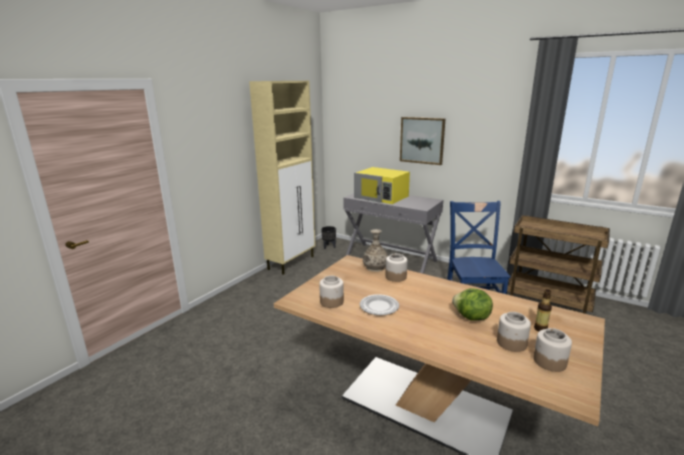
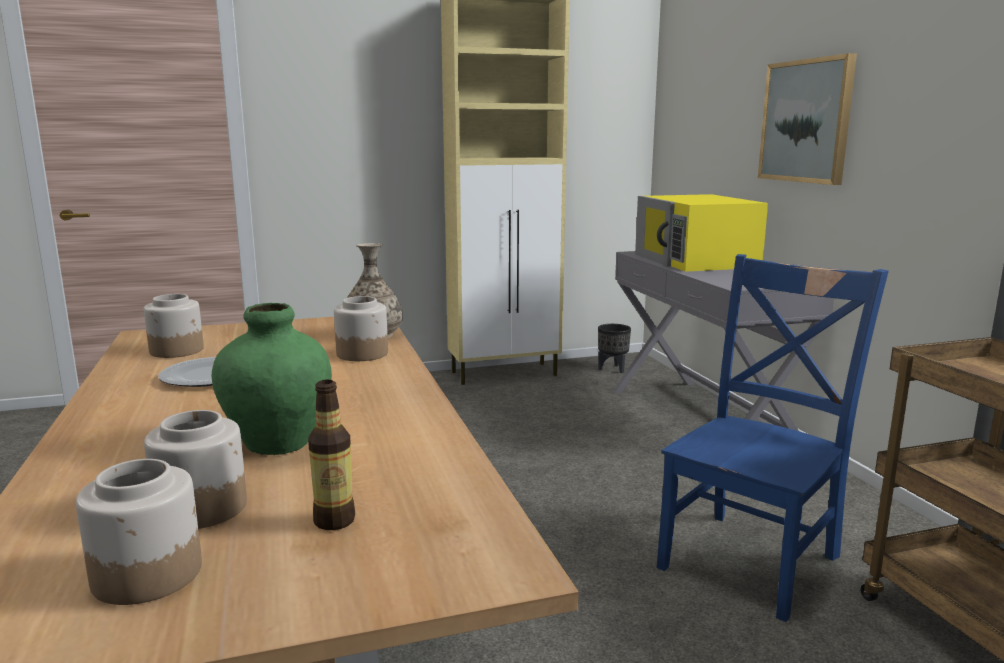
camera: 40 degrees right, 5 degrees down
lettuce [452,288,493,321] -> green vase [211,303,332,455]

